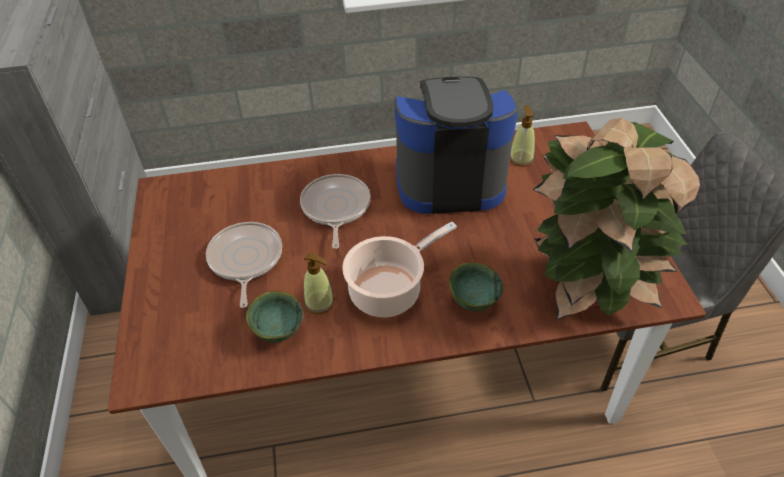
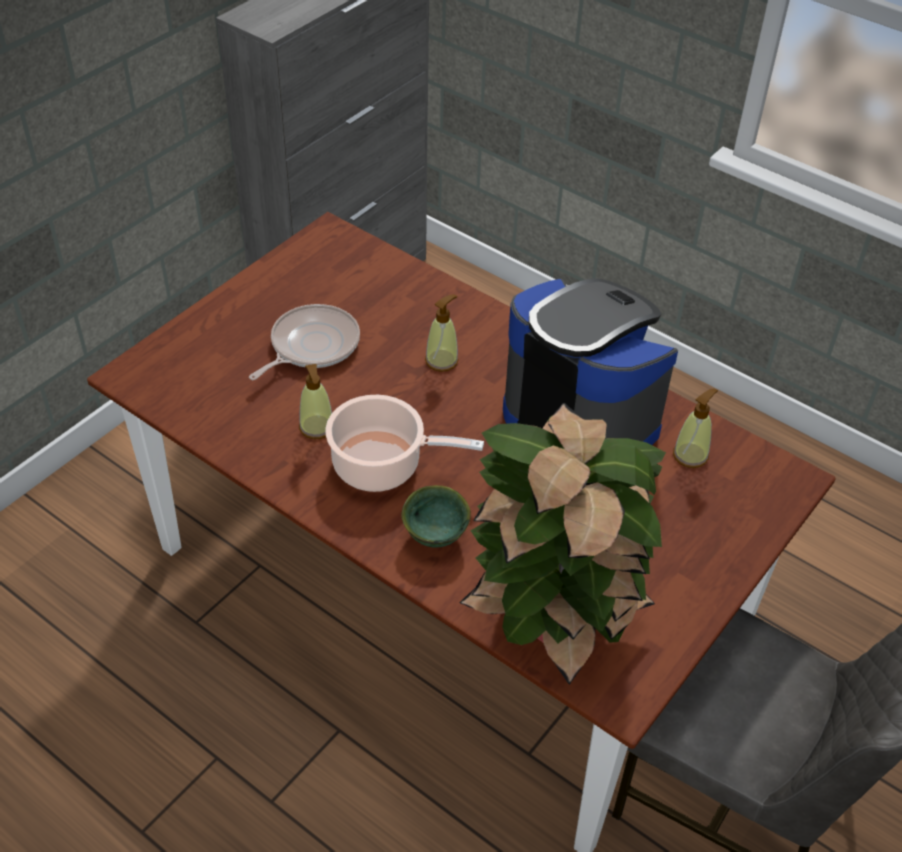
camera: 45 degrees right, 0 degrees up
green bowl [246,291,304,342] -> none
frying pan [300,174,371,249] -> soap dispenser [425,295,459,372]

